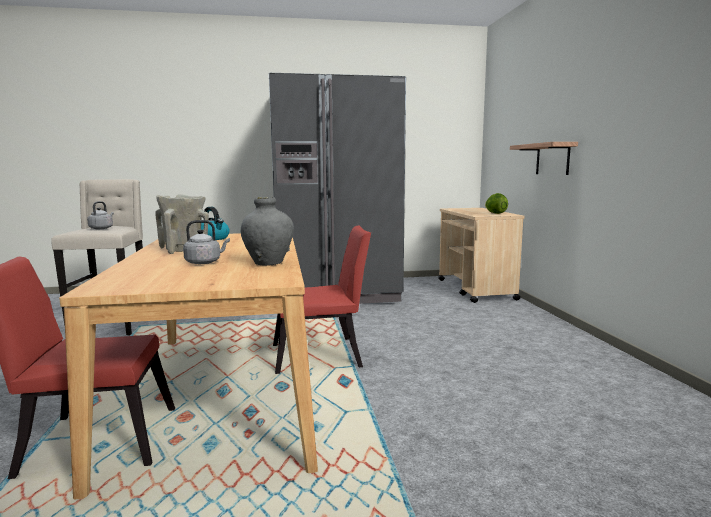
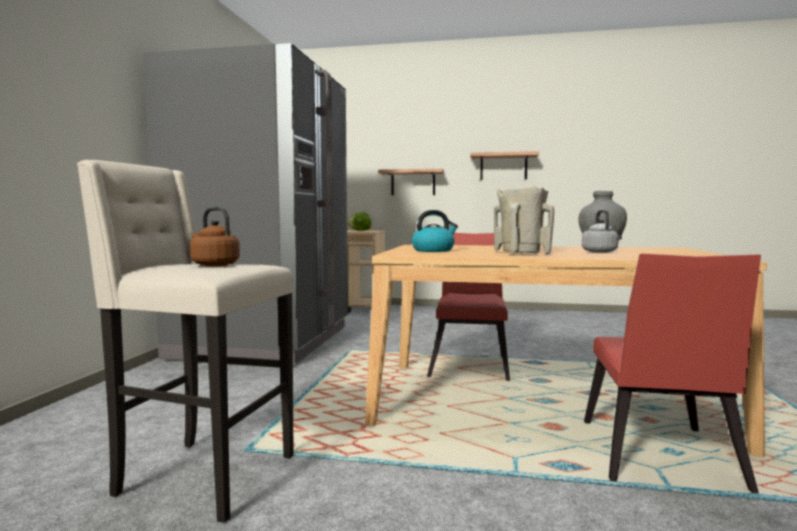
camera: 70 degrees left, 5 degrees down
grey kettle [87,201,114,229] -> brown kettle [190,207,240,266]
none -> shelf [471,151,539,180]

